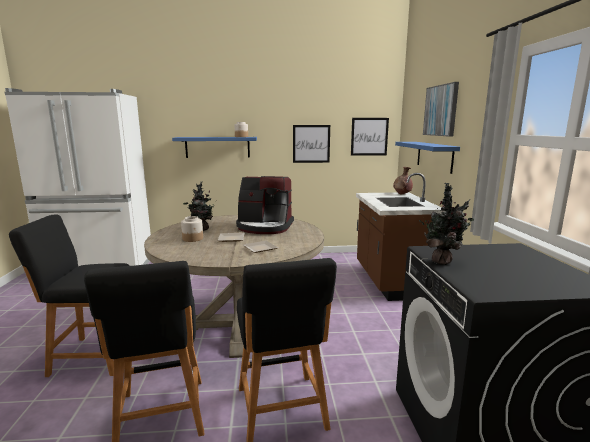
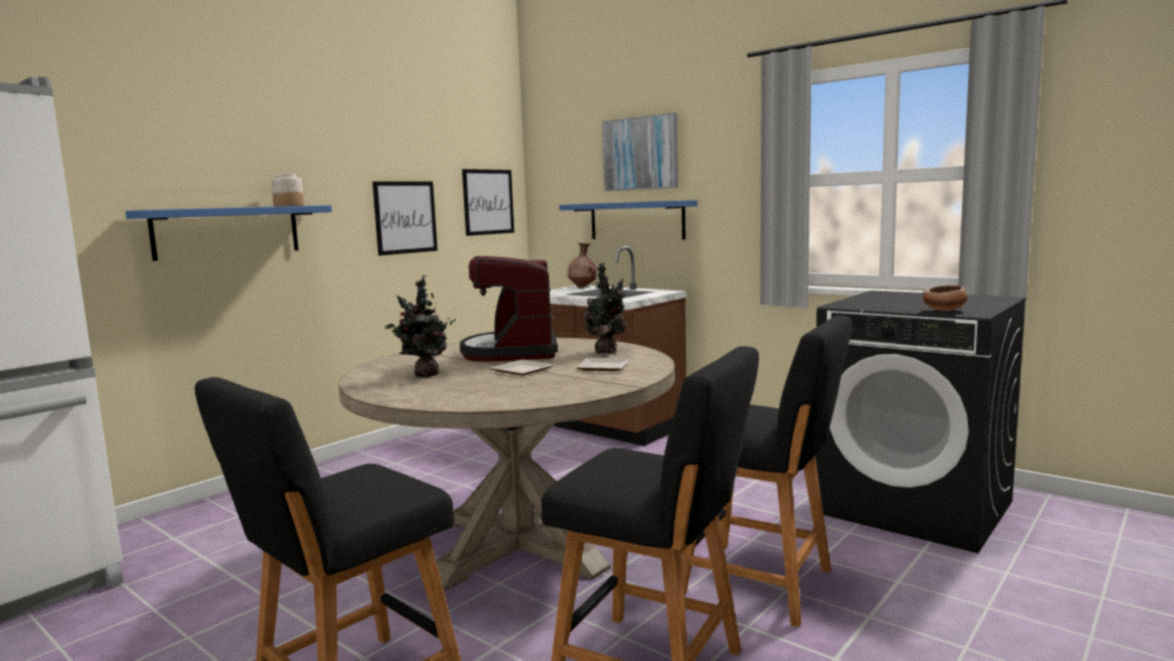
camera: 45 degrees left, 5 degrees down
jar [181,216,203,242] -> none
coffee machine [236,176,294,234] -> coffee machine turned 120 degrees clockwise [460,256,558,362]
potted plant [419,183,474,265] -> potted plant moved to [580,263,627,354]
none -> bowl [923,285,968,311]

